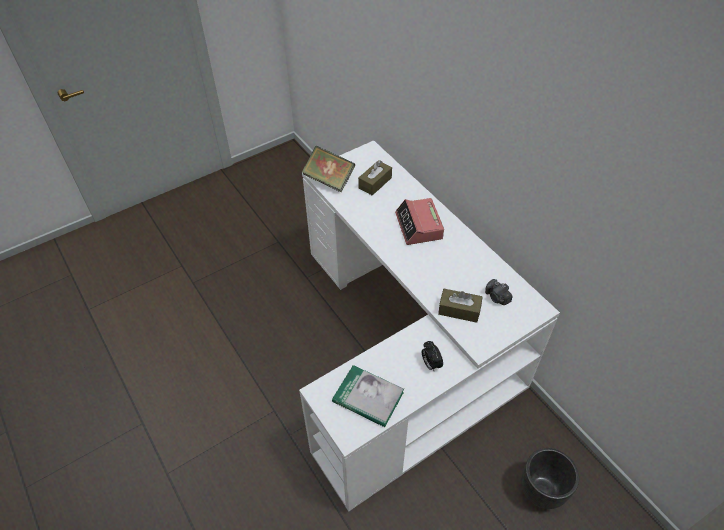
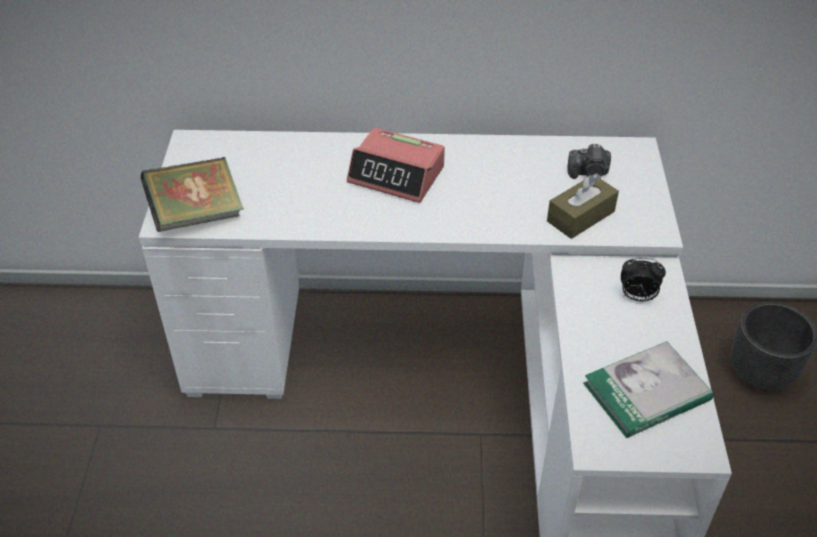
camera: 55 degrees left, 5 degrees down
brown tissue box [358,160,392,195] -> none

